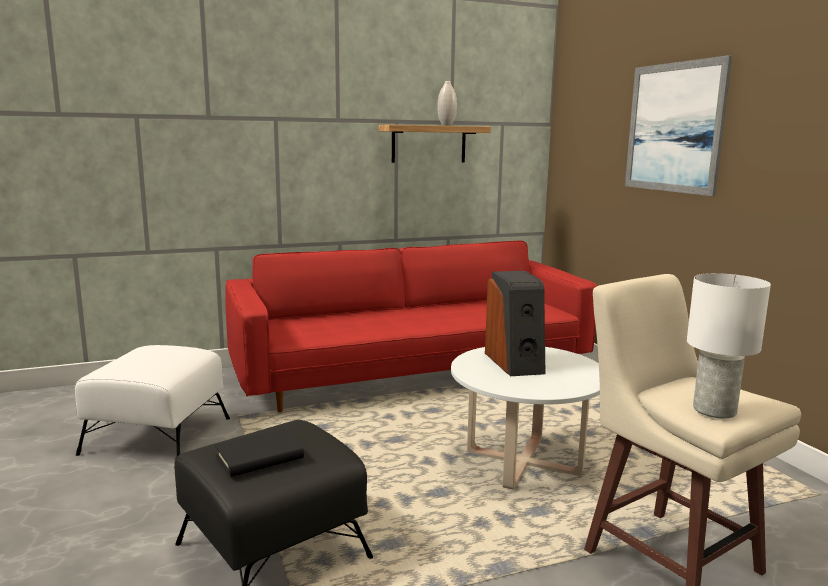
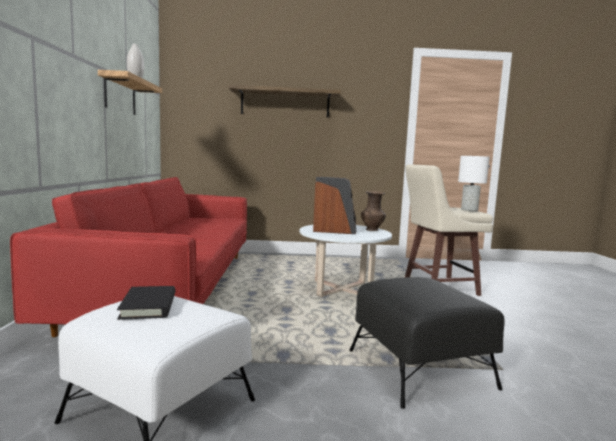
camera: 70 degrees left, 5 degrees down
black book [215,429,304,477] -> black book moved to [117,286,175,320]
picture [625,55,732,196] -> shelf [228,85,341,118]
none -> brown vase [361,191,386,231]

